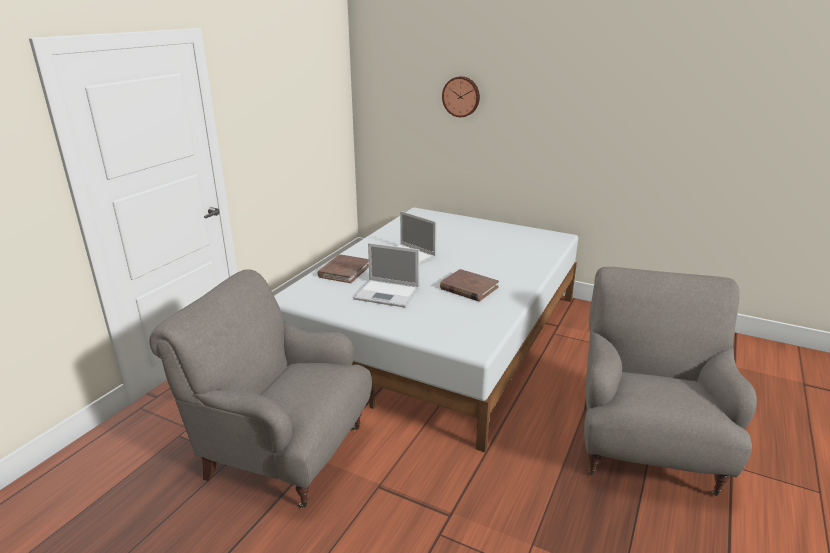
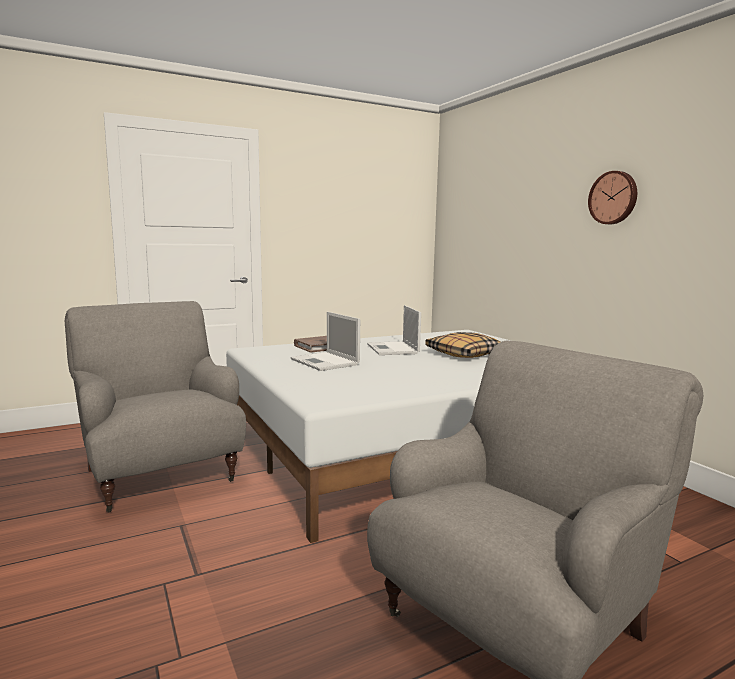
camera: 35 degrees right, 15 degrees down
brown book [440,269,499,301] -> none
wall clock [442,76,480,117] -> wall clock moved to [588,171,637,224]
none -> pillow [425,332,501,358]

